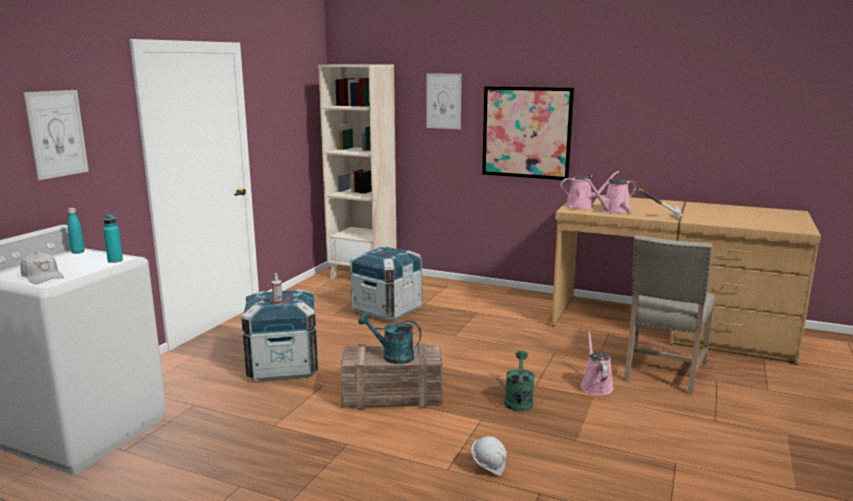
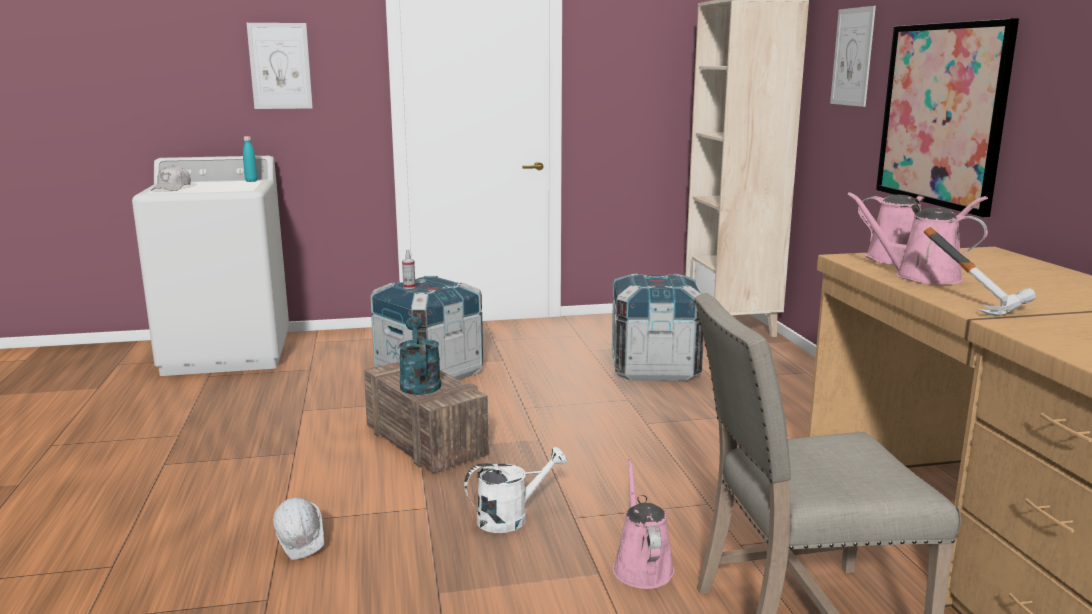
camera: 55 degrees right, 0 degrees up
turquoise bottle [103,215,123,263] -> none
green watering can [504,351,535,412] -> white watering can [464,447,567,533]
pink watering can [581,331,614,396] -> pink watering can turned 60 degrees counterclockwise [613,459,675,589]

